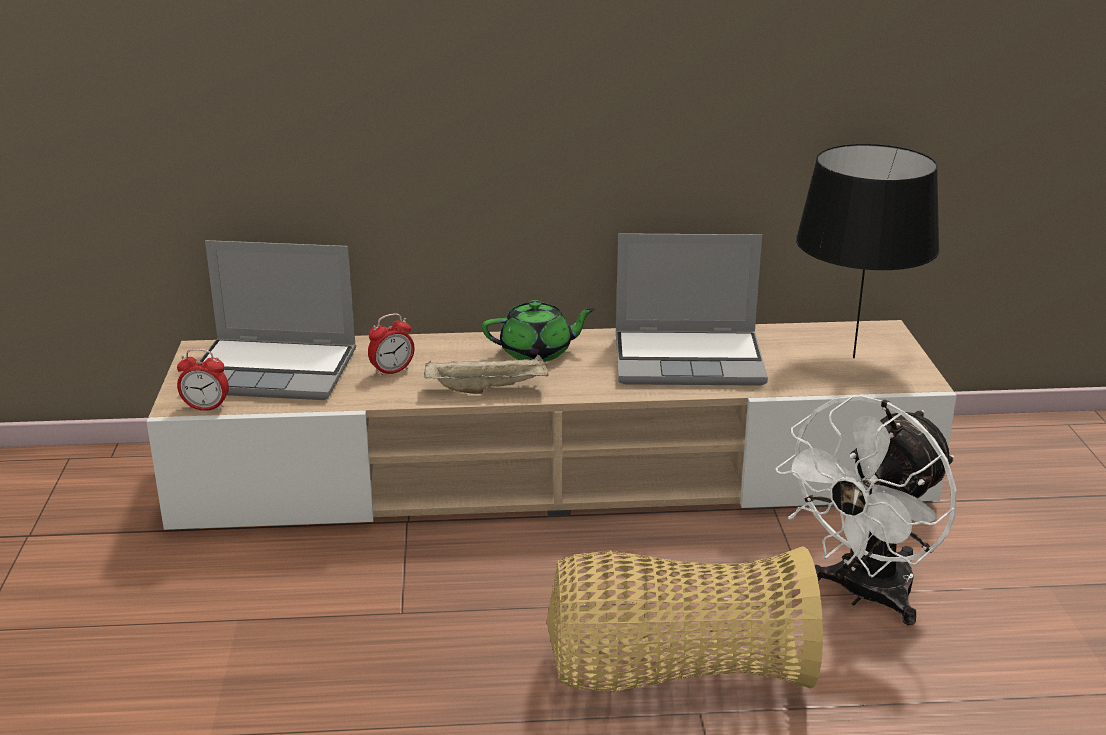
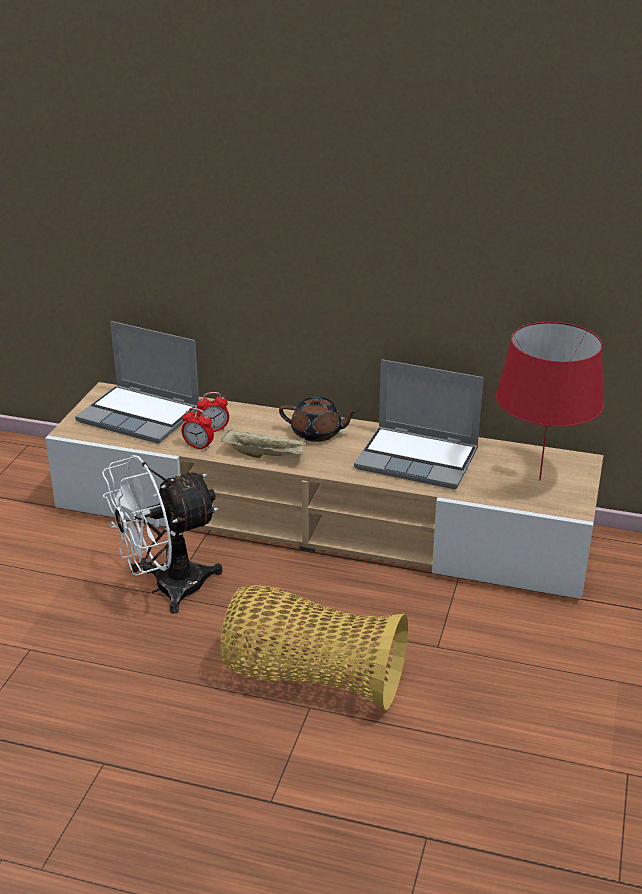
camera: 20 degrees right, 5 degrees up
alarm clock [177,349,229,411] -> alarm clock moved to [181,408,214,451]
green teapot [482,300,595,362] -> brown teapot [279,397,360,442]
white fan [776,395,957,625] -> white fan moved to [102,455,223,614]
black table lamp [796,144,940,358] -> red table lamp [496,322,604,481]

